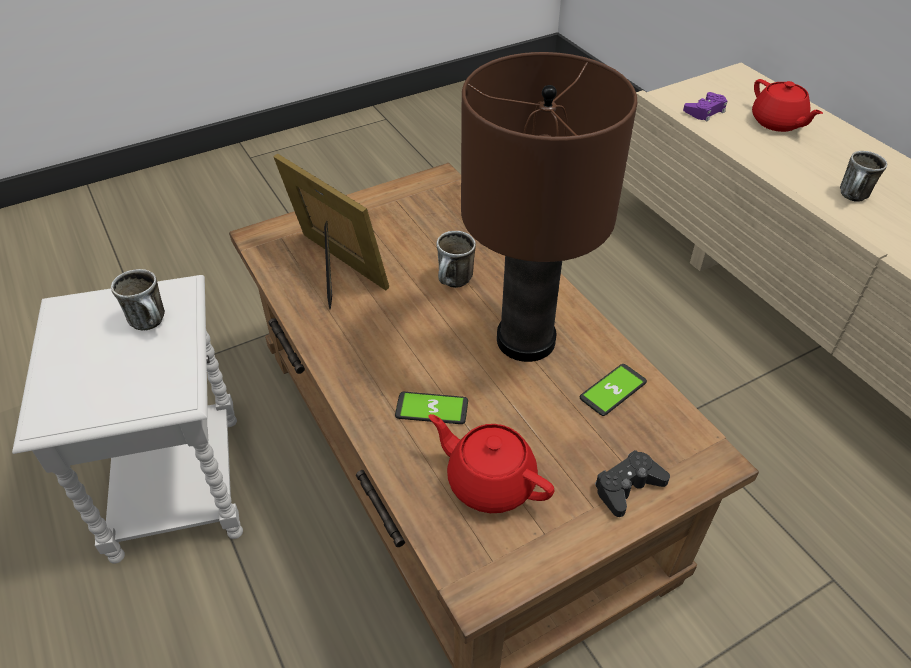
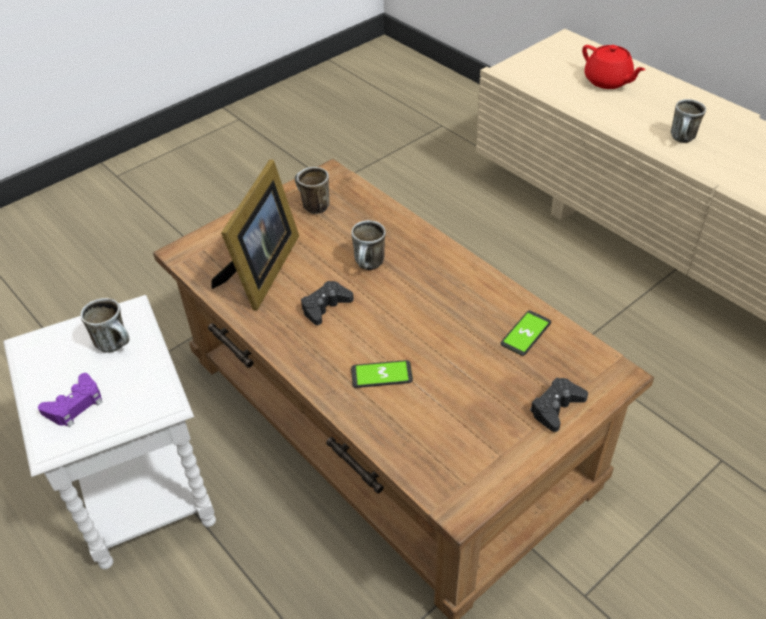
camera: 10 degrees left, 0 degrees up
picture frame [273,154,389,309] -> picture frame turned 75 degrees clockwise [211,159,299,311]
red teapot [428,414,554,513] -> none
brown table lamp [461,52,637,362] -> none
purple game controller [683,92,728,121] -> purple game controller moved to [38,373,102,427]
none -> mug [295,167,330,214]
none -> black game controller [301,281,354,325]

